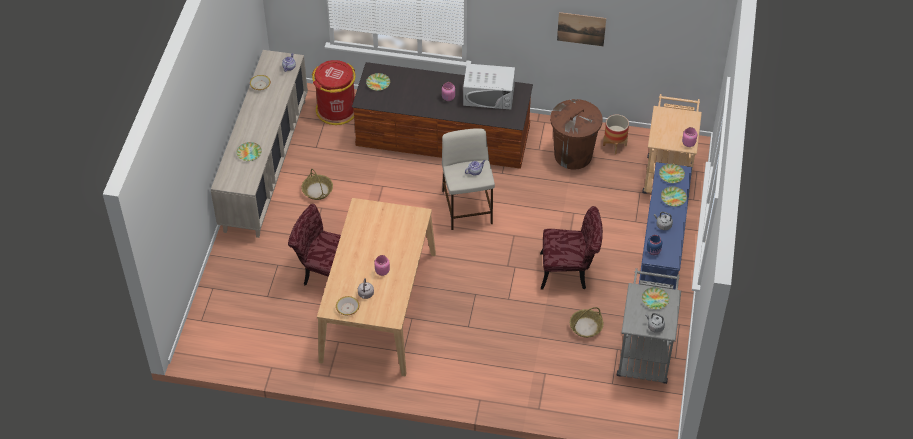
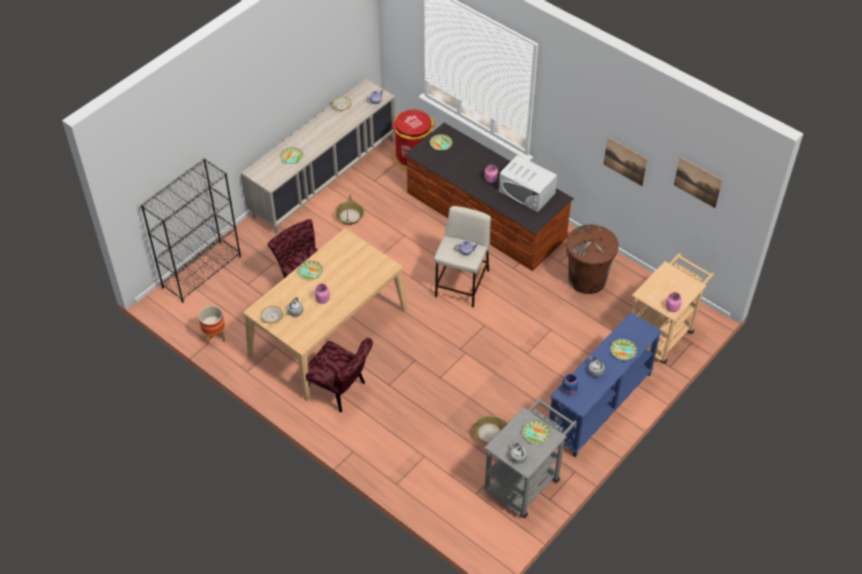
camera: 30 degrees right, 0 degrees up
red chair [540,206,603,290] -> red chair moved to [306,338,373,412]
planter [603,115,629,154] -> planter moved to [198,306,225,345]
plate [659,164,685,183] -> plate moved to [297,261,323,280]
none -> black bookcase [141,158,241,303]
none -> picture [674,157,723,208]

